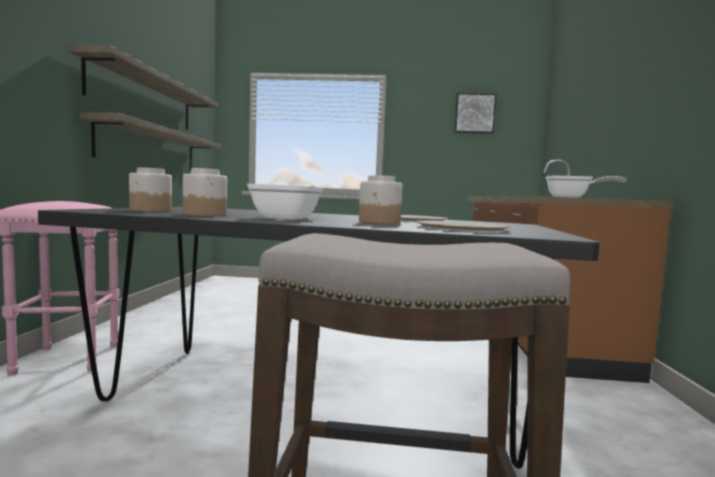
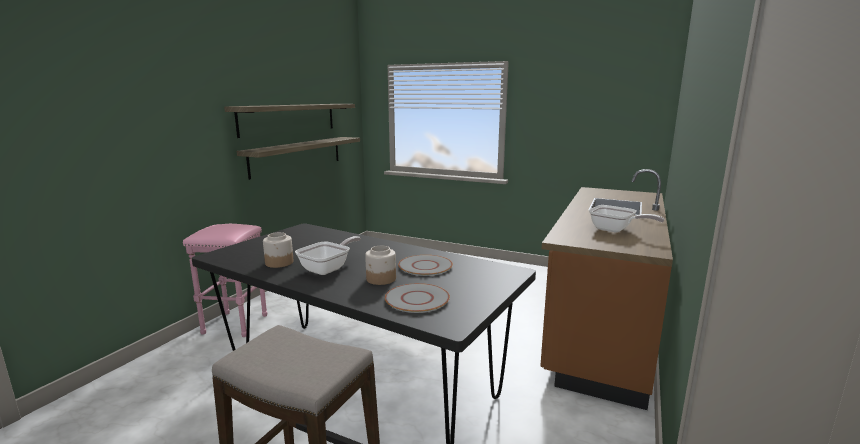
camera: 20 degrees right, 10 degrees up
jar [129,167,172,212] -> none
picture [454,93,497,134] -> none

